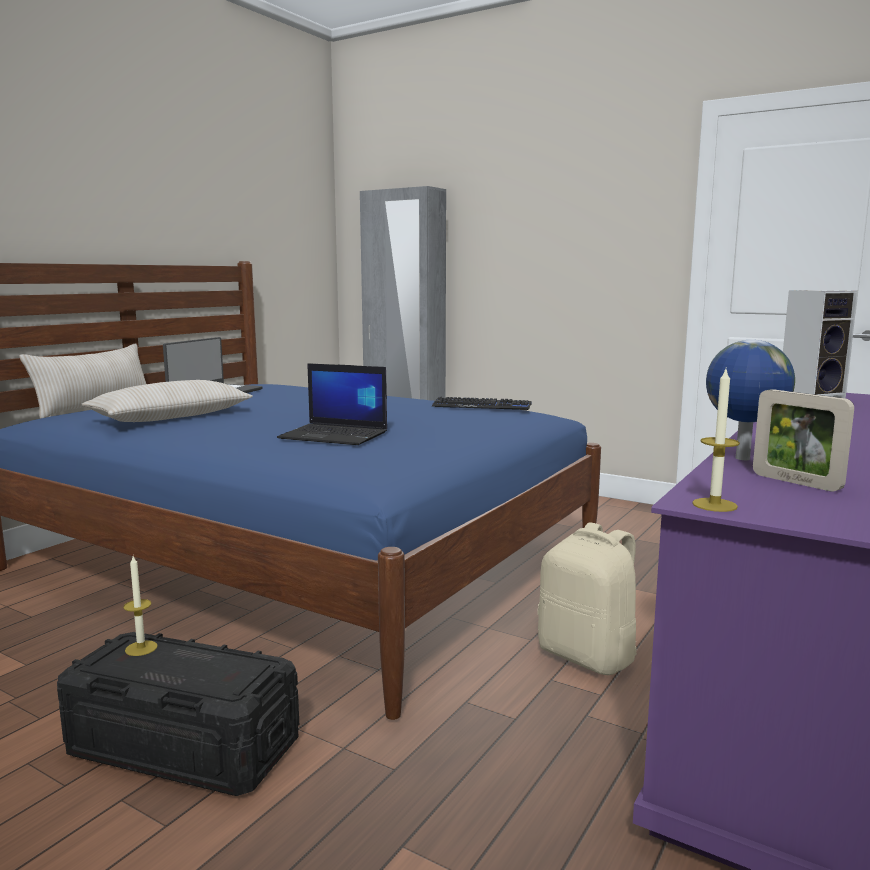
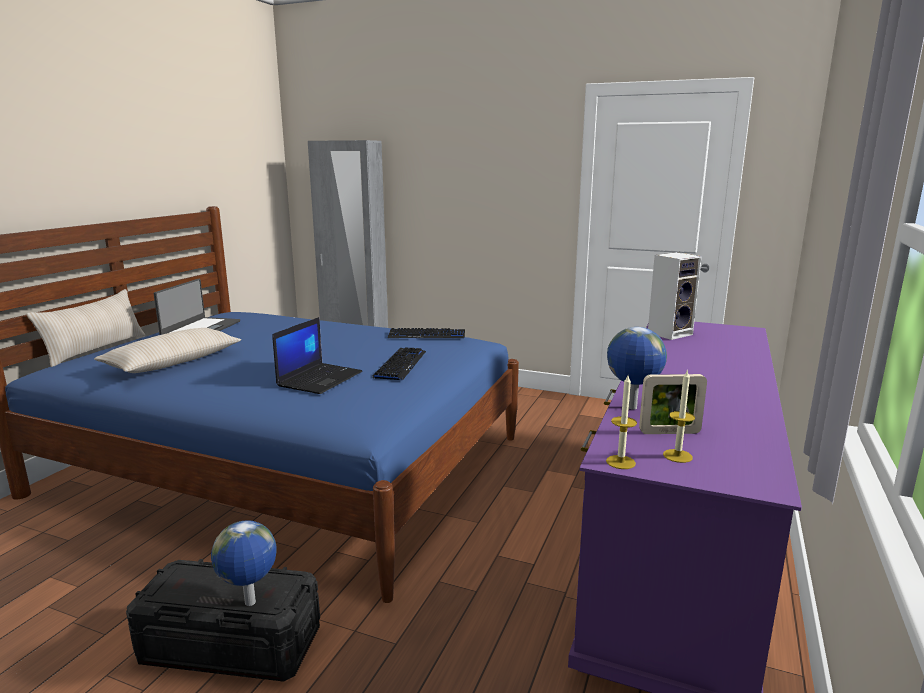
camera: 10 degrees left, 5 degrees up
candle [123,556,158,656] -> candle moved to [663,369,695,463]
laptop [277,363,387,445] -> laptop turned 75 degrees counterclockwise [272,317,363,394]
beige backpack [538,522,637,675] -> none
picture frame [753,389,854,492] -> picture frame turned 45 degrees counterclockwise [639,374,707,434]
none -> globe [211,520,277,606]
none -> keyboard [372,347,426,380]

